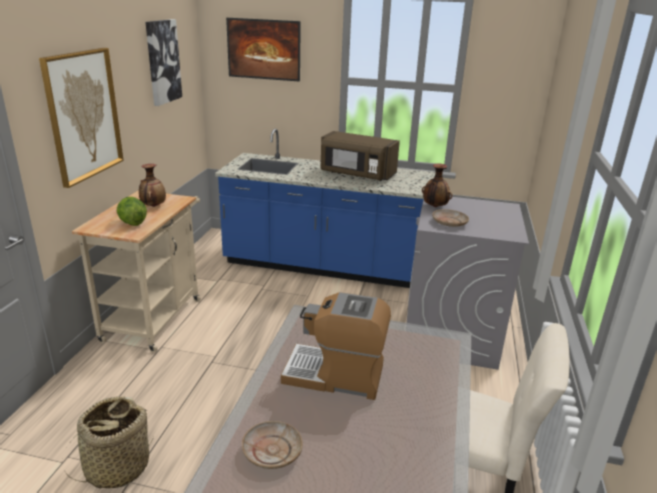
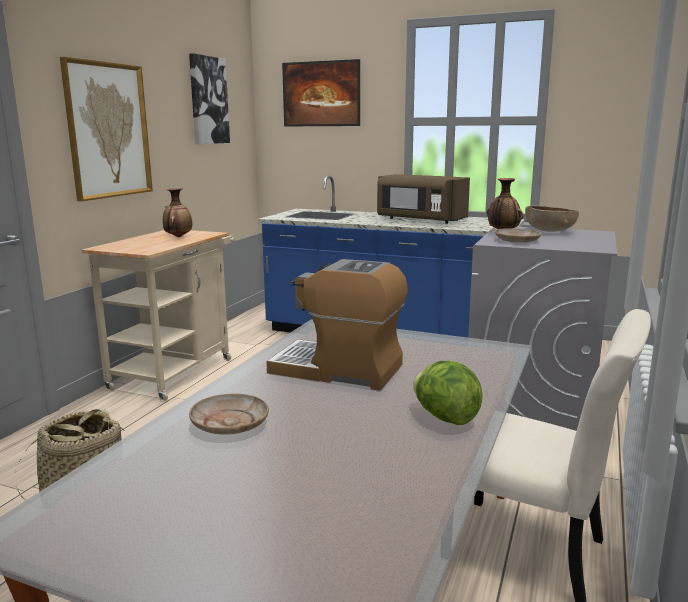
camera: 10 degrees right, 10 degrees down
lettuce [117,197,147,226] -> lettuce moved to [413,361,482,425]
none -> brown bowl [525,206,579,232]

